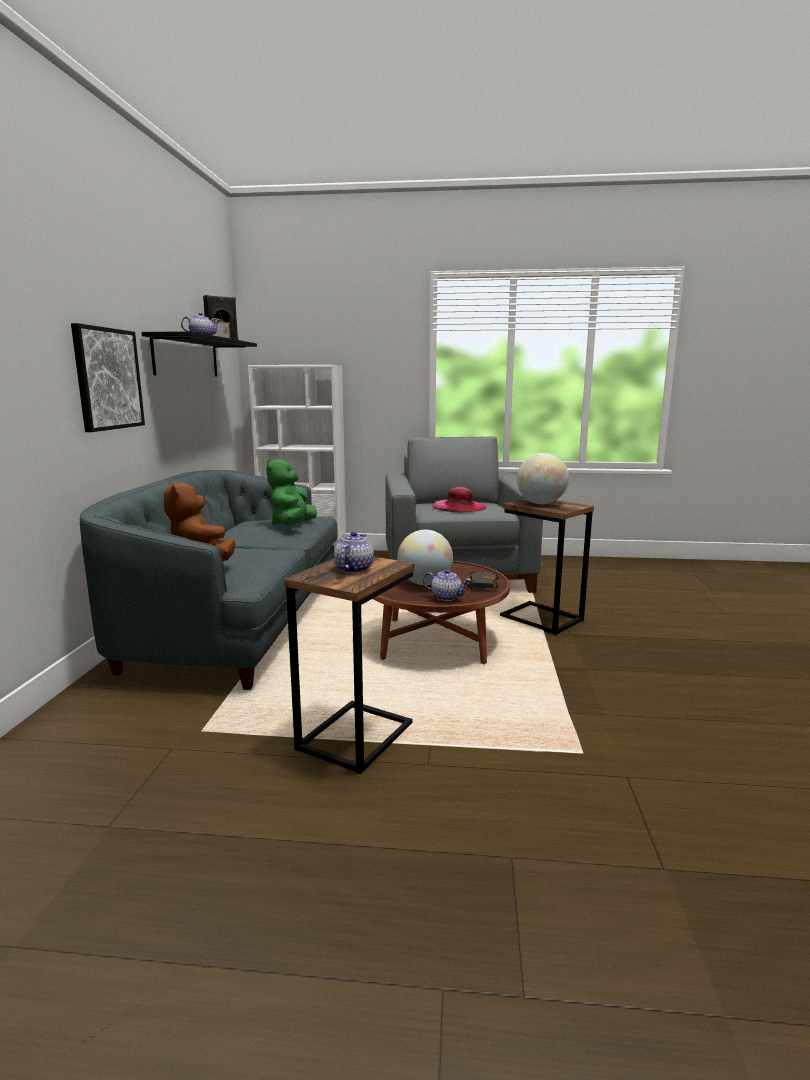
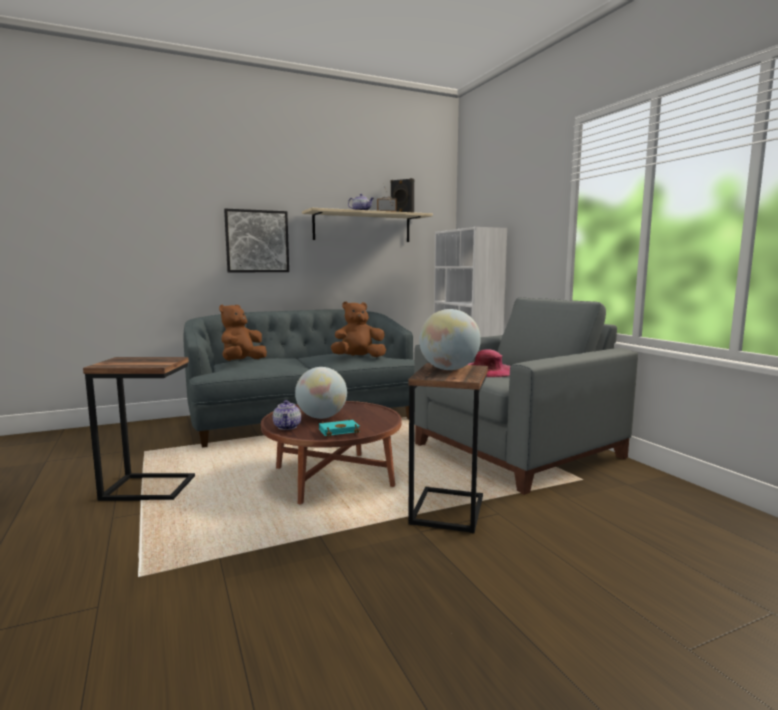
camera: 60 degrees right, 5 degrees down
black shelf [142,331,257,377] -> beige shelf [302,208,433,242]
green plush toy [266,458,317,525] -> brown plush toy [331,302,386,357]
teapot [334,532,374,573] -> none
black book [467,571,499,590] -> turquoise book [319,418,360,437]

